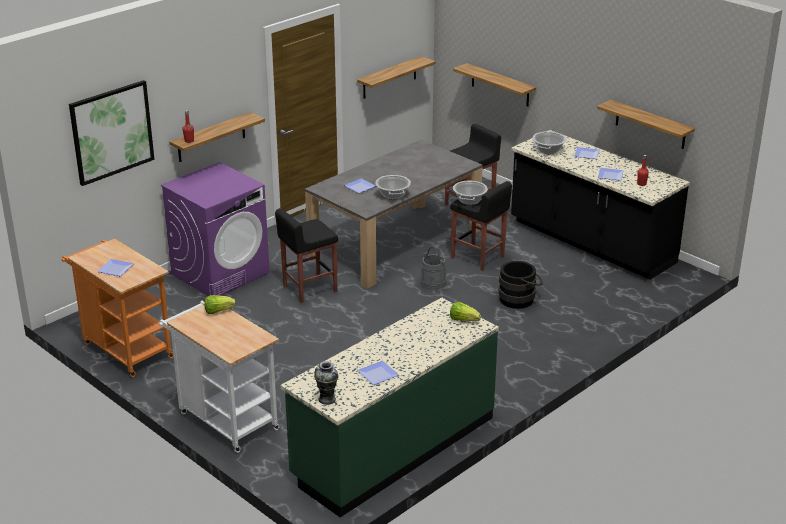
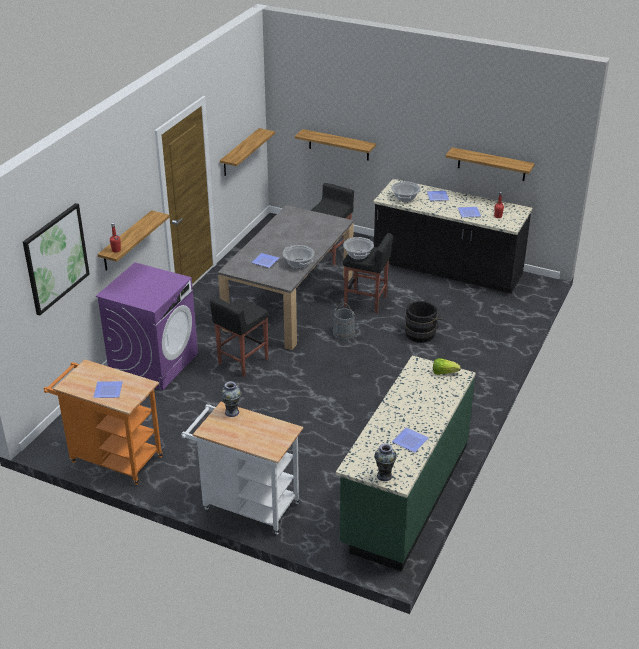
camera: 20 degrees left, 5 degrees up
lettuce [204,295,236,314] -> vase [221,381,241,417]

